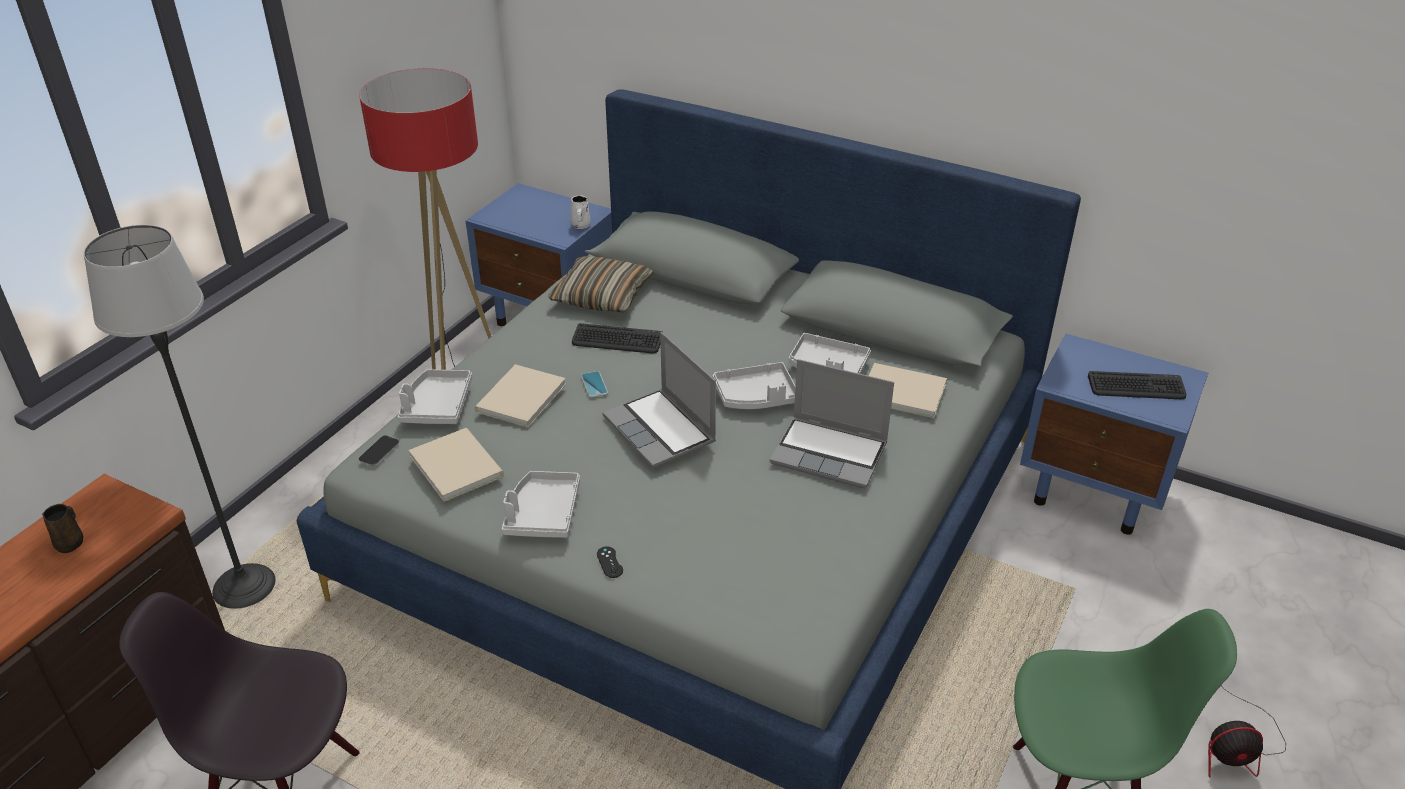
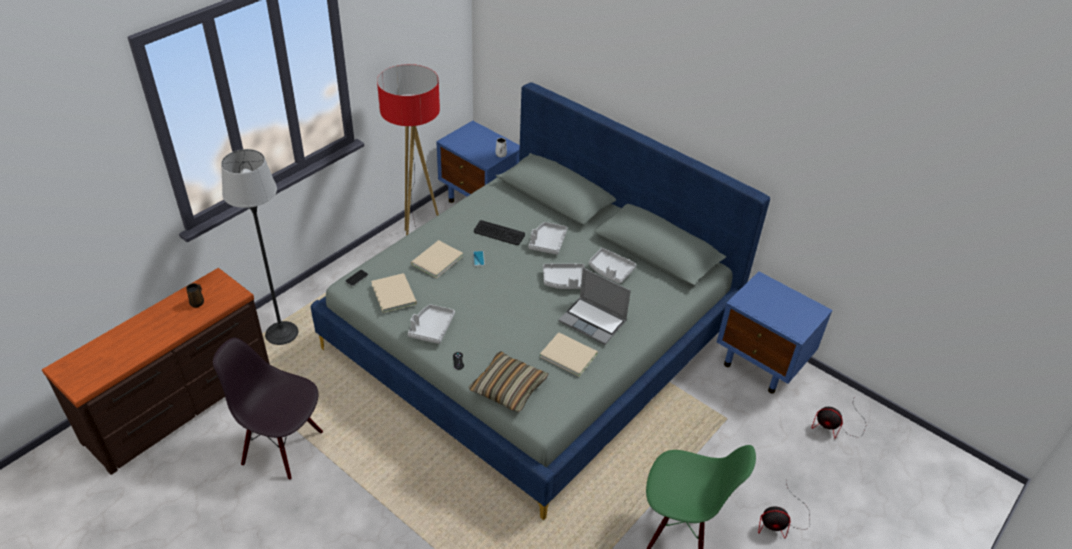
camera: 10 degrees right, 5 degrees up
grey tray [398,369,472,424] -> grey tray moved to [528,222,567,255]
pillow [548,256,654,313] -> pillow moved to [468,351,549,412]
laptop [603,332,716,468] -> none
beige book [869,363,947,418] -> beige book moved to [540,332,598,376]
keyboard [1088,371,1186,399] -> none
none -> fan [812,399,866,438]

